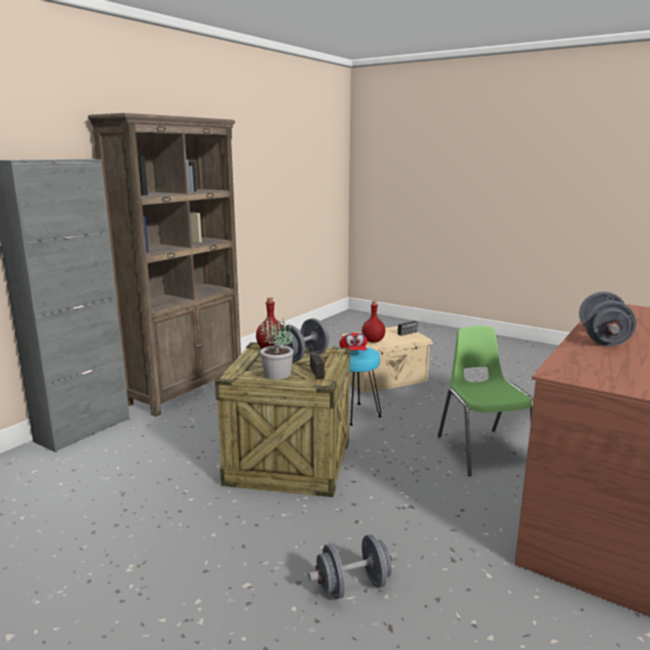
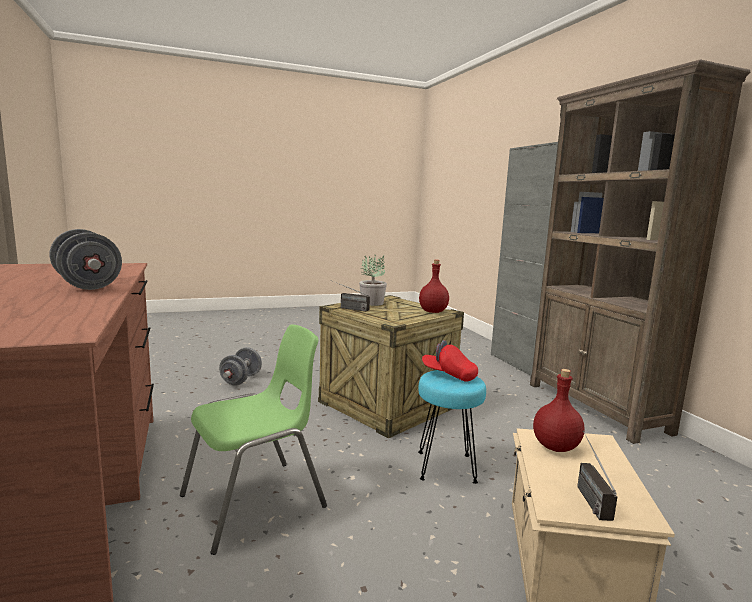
camera: 125 degrees right, 5 degrees down
grey dumbbell [276,318,329,362] -> none
green chair [438,326,533,476] -> green chair turned 60 degrees counterclockwise [180,324,327,555]

